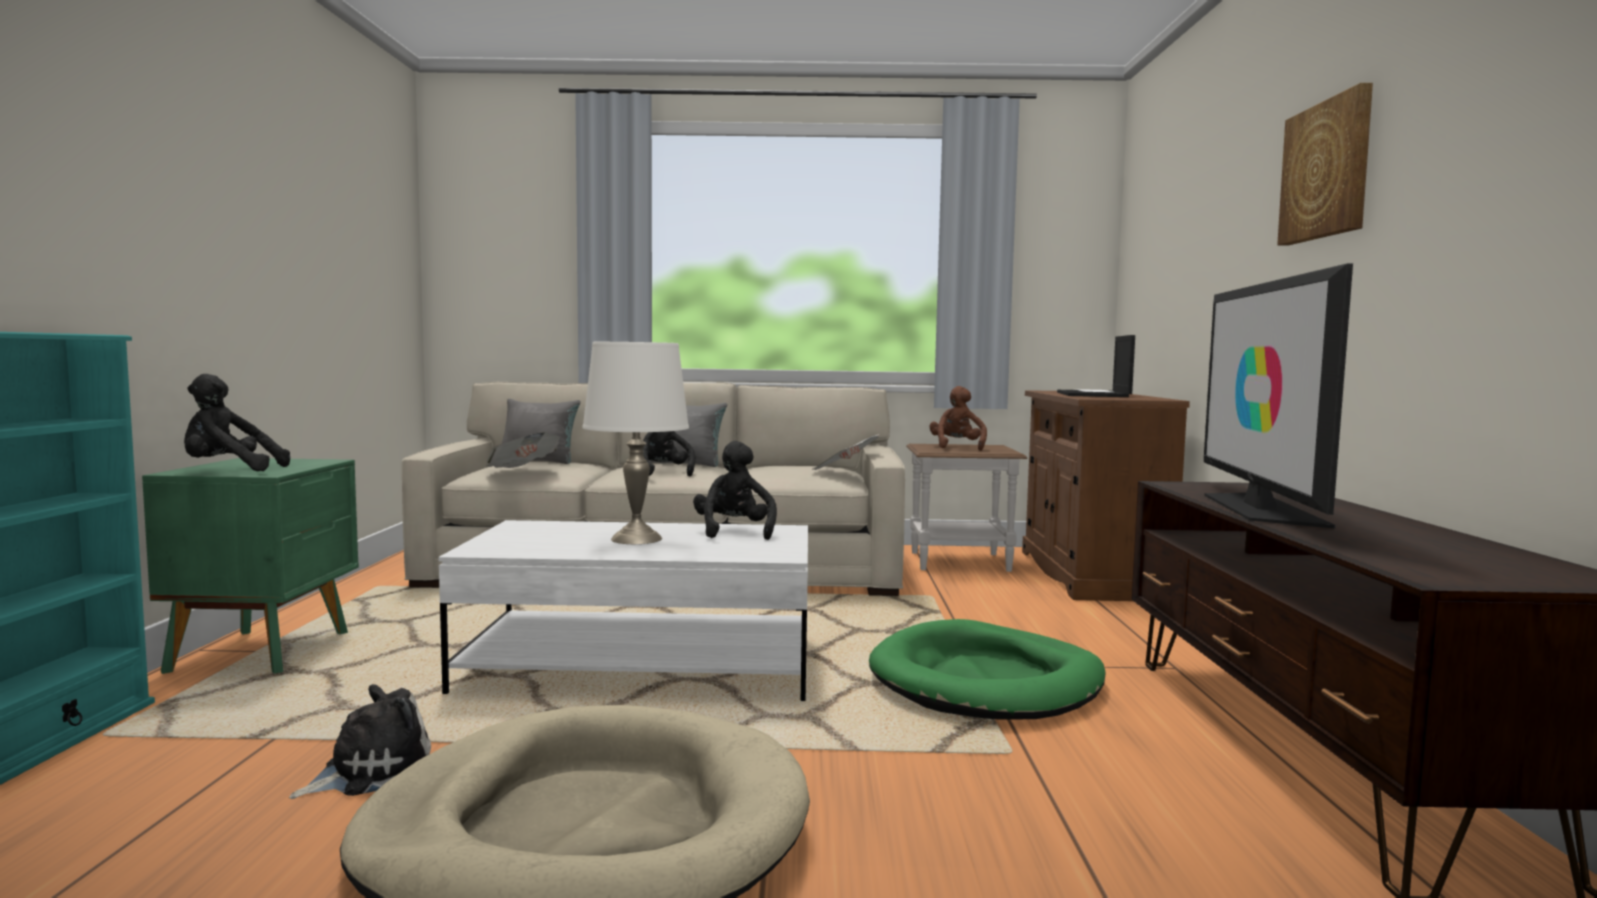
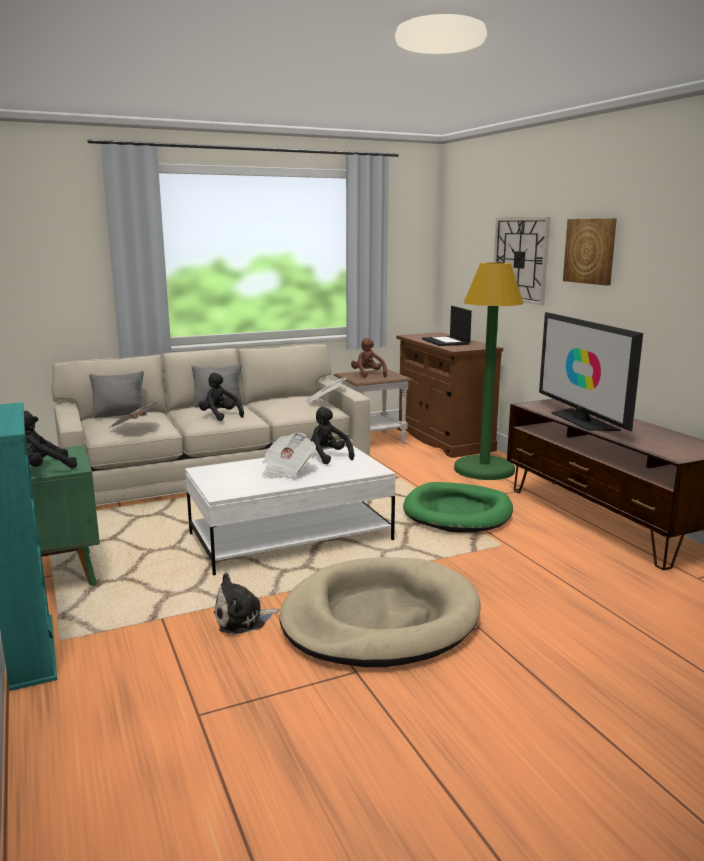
camera: 25 degrees left, 10 degrees up
plush toy [289,684,431,799] -> plush toy turned 135 degrees counterclockwise [214,573,280,635]
white table lamp [582,342,689,544] -> newspaper [262,433,316,479]
none -> green floor lamp [454,263,524,480]
none -> wall clock [494,217,551,305]

